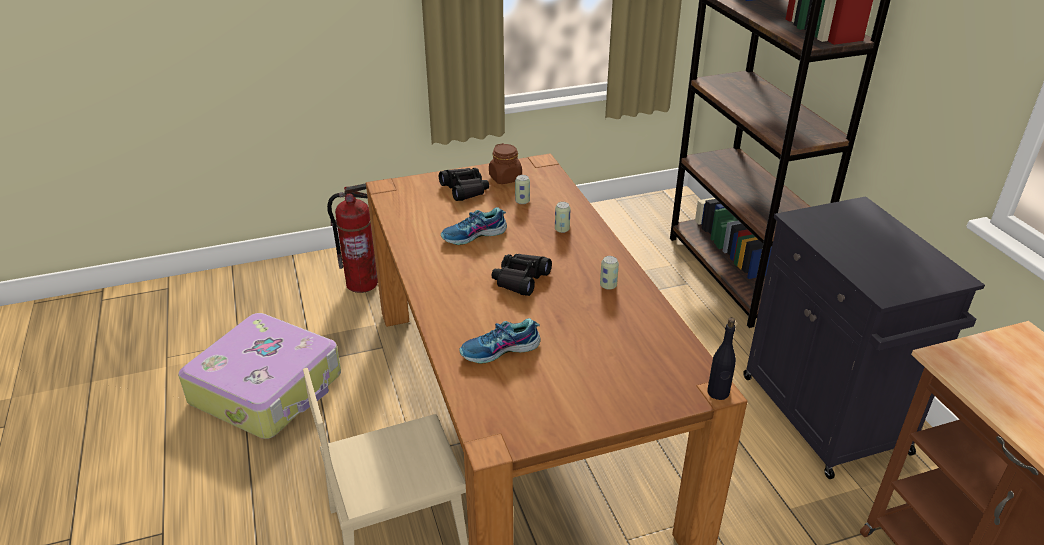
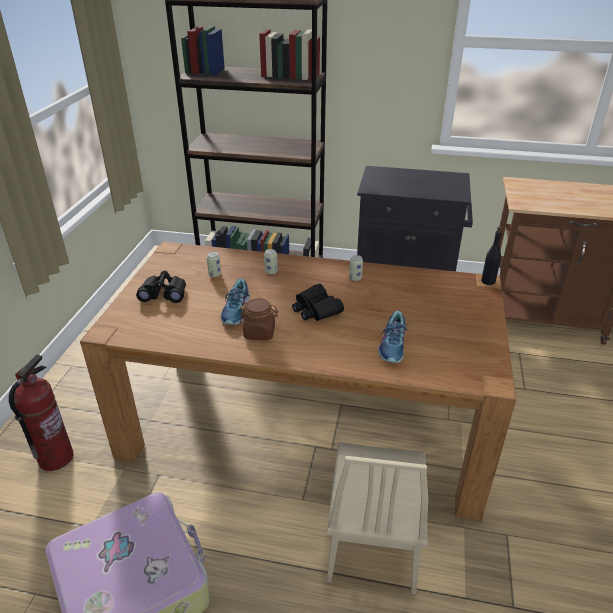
camera: 60 degrees left, 0 degrees up
brown jar [489,143,522,184] -> brown jar moved to [240,298,278,340]

